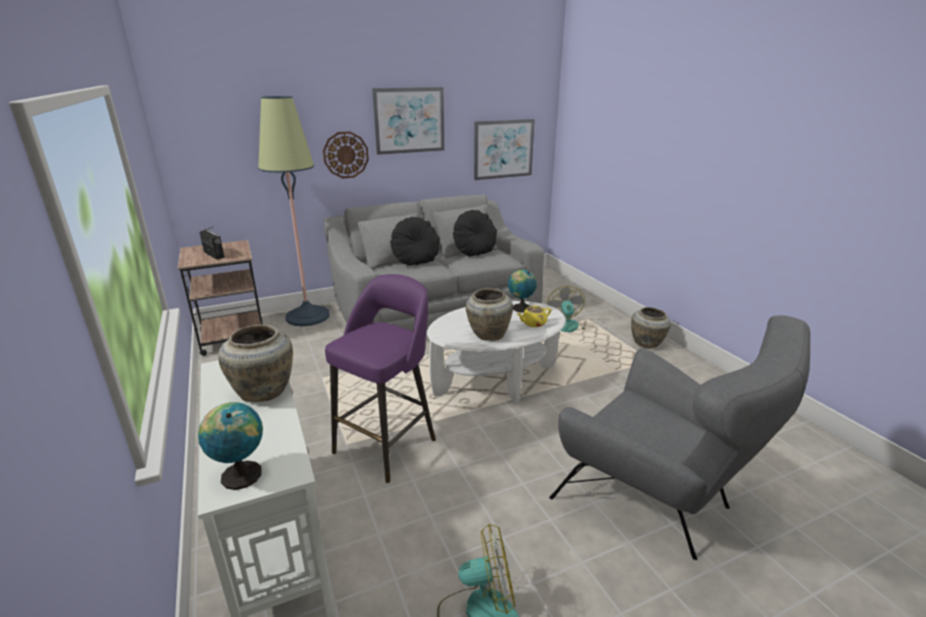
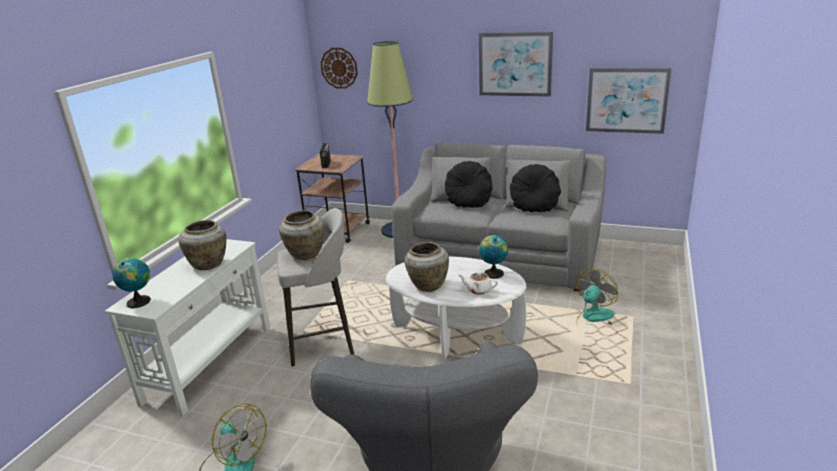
camera: 45 degrees right, 0 degrees up
wall clock [323,131,369,178] -> wall clock moved to [320,48,358,89]
purple stool [325,274,436,483] -> grey stool [277,208,354,366]
yellow teapot [516,305,551,327] -> white teapot [458,272,498,295]
beige vase [631,307,671,349] -> beige vase moved to [279,210,325,260]

